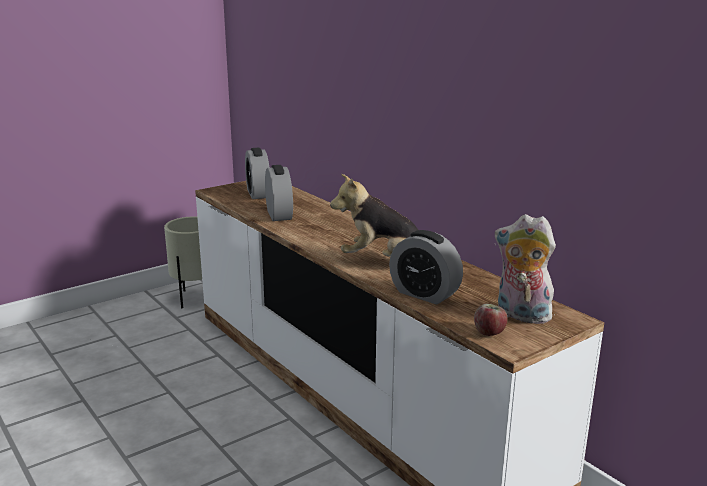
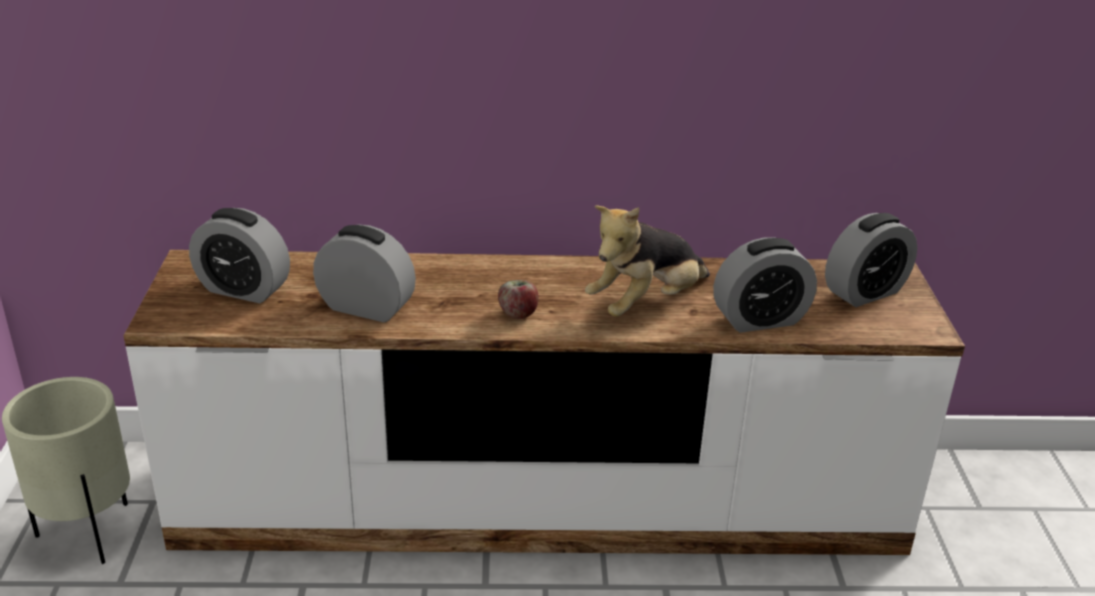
camera: 55 degrees left, 10 degrees up
apple [474,304,508,336] -> apple moved to [498,280,539,319]
plush toy [495,214,556,324] -> alarm clock [825,213,917,307]

